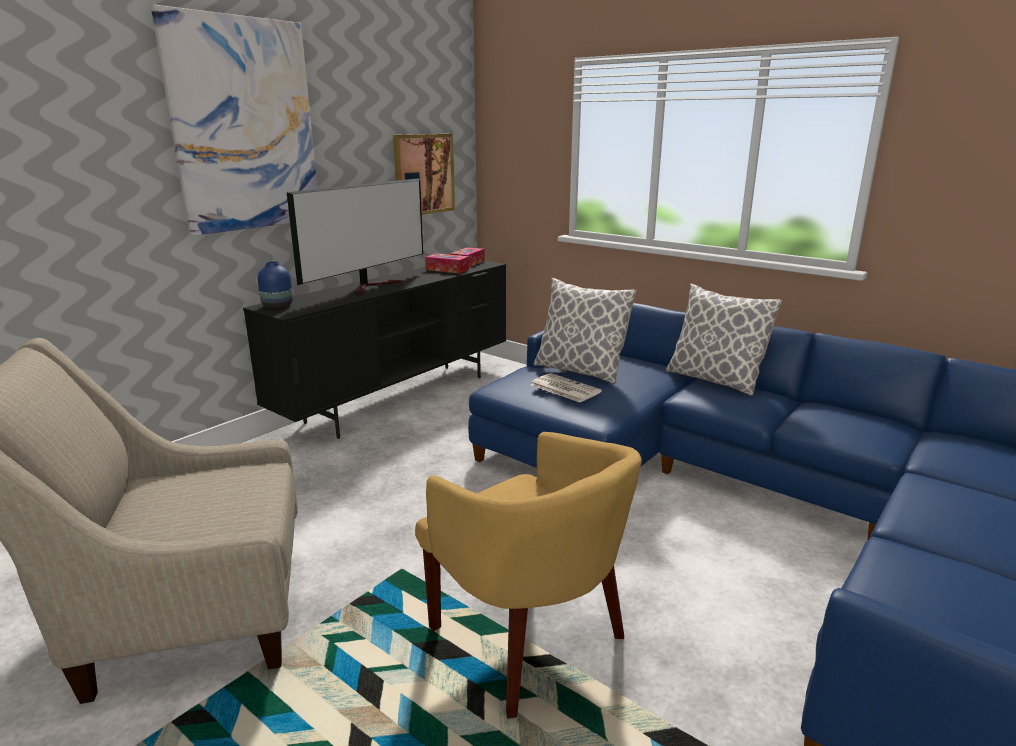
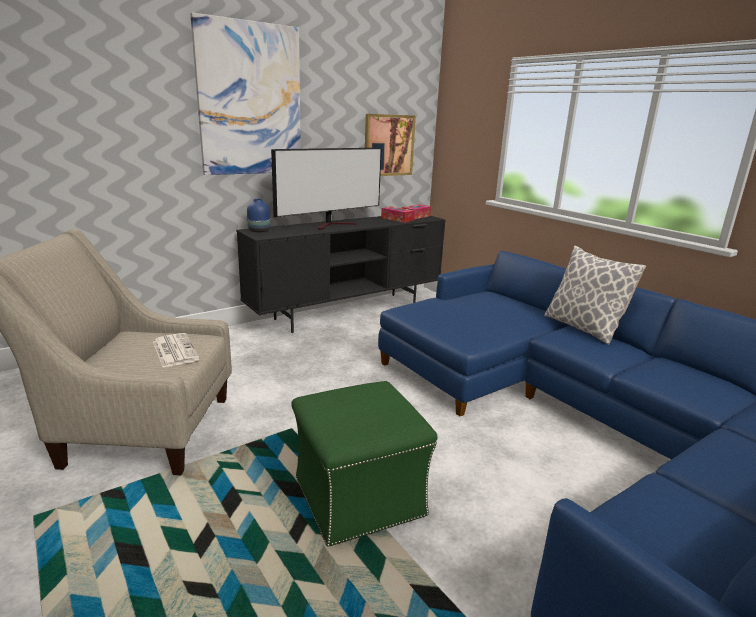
camera: 15 degrees right, 0 degrees up
yellow armchair [415,432,642,718] -> green ottoman [291,381,438,547]
newspaper [531,373,602,403] -> newspaper moved to [153,333,200,368]
pillow [534,278,637,384] -> none

